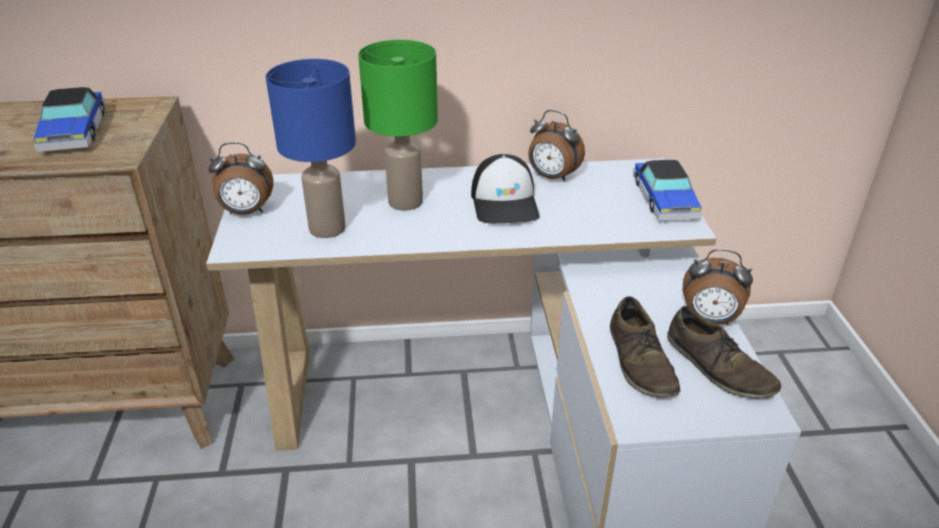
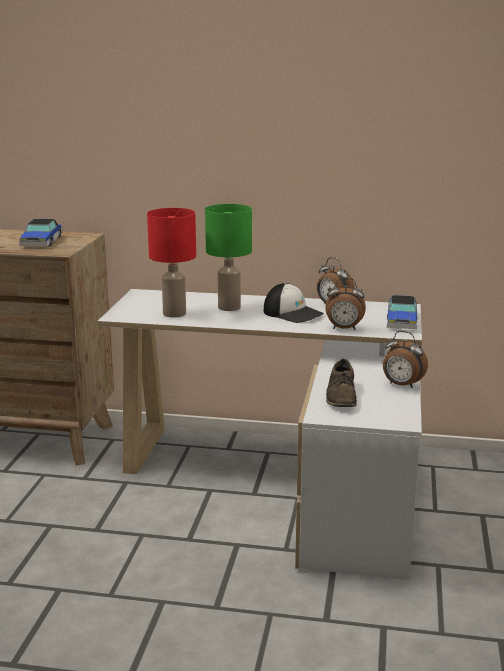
camera: 15 degrees right, 15 degrees down
alarm clock [209,142,273,215] -> alarm clock moved to [325,277,366,330]
blue table lamp [266,59,356,238] -> red table lamp [147,208,196,318]
cap [471,154,540,224] -> cap turned 60 degrees counterclockwise [264,283,324,323]
brown shoe [667,306,781,399] -> none

